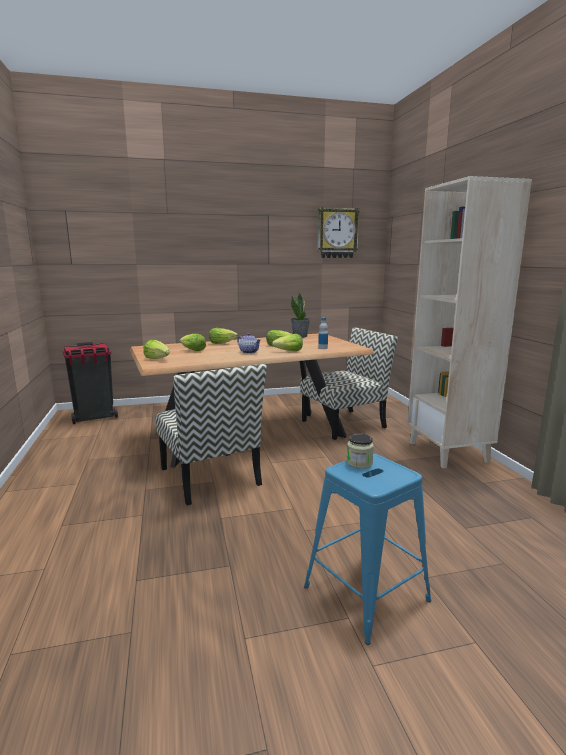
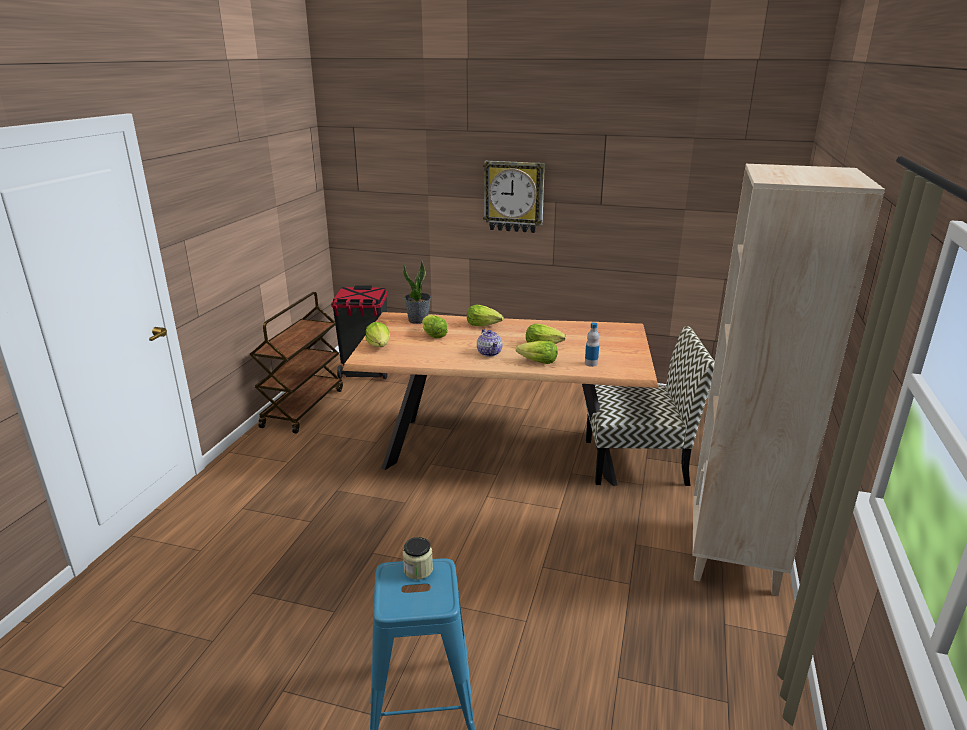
camera: 30 degrees right, 10 degrees up
chair [156,364,267,505] -> none
potted plant [291,292,310,338] -> potted plant moved to [403,260,431,324]
wall clock [317,207,360,258] -> wall clock moved to [483,161,545,233]
none -> brown cart [249,292,343,434]

